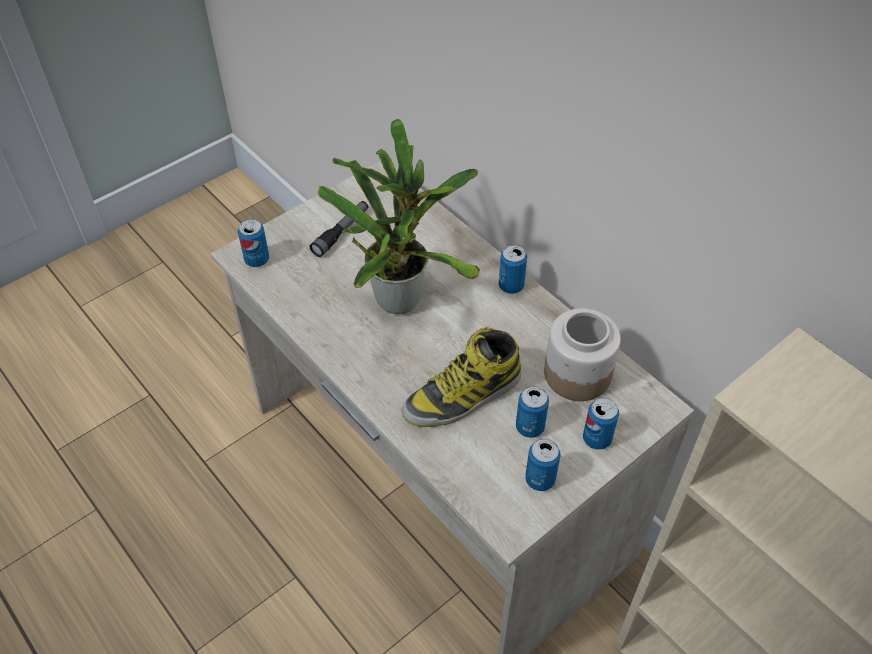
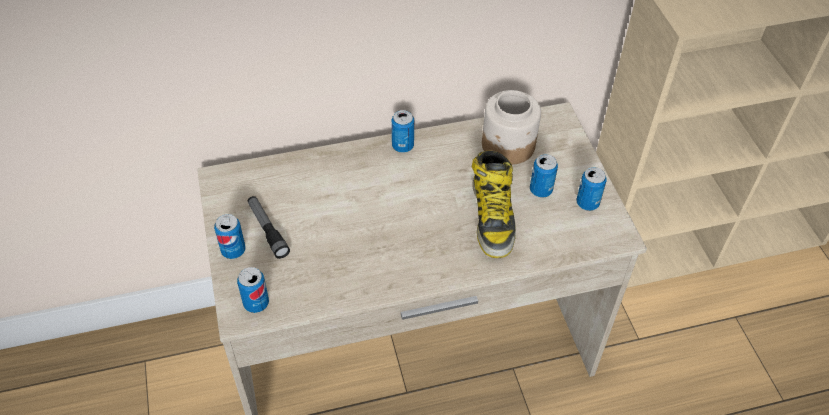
camera: 65 degrees left, 0 degrees up
potted plant [318,119,480,314] -> none
can [583,398,619,450] -> can moved to [214,214,245,259]

